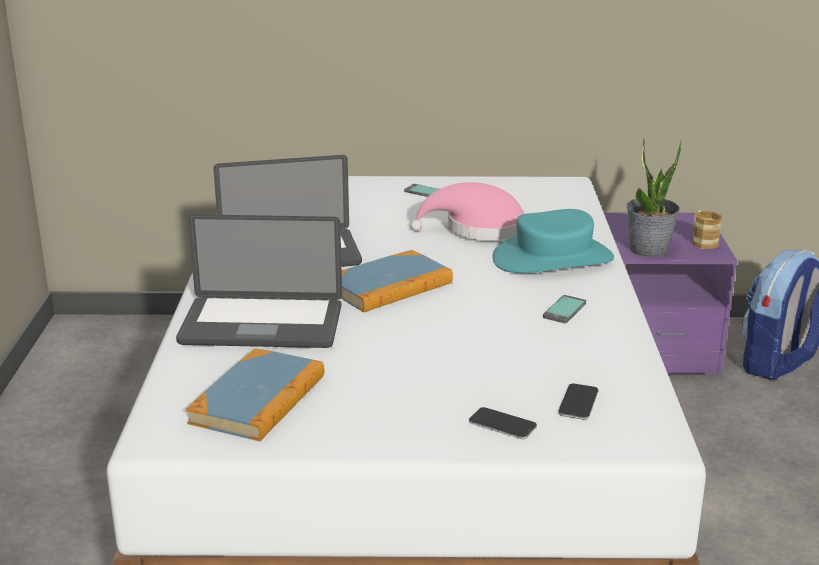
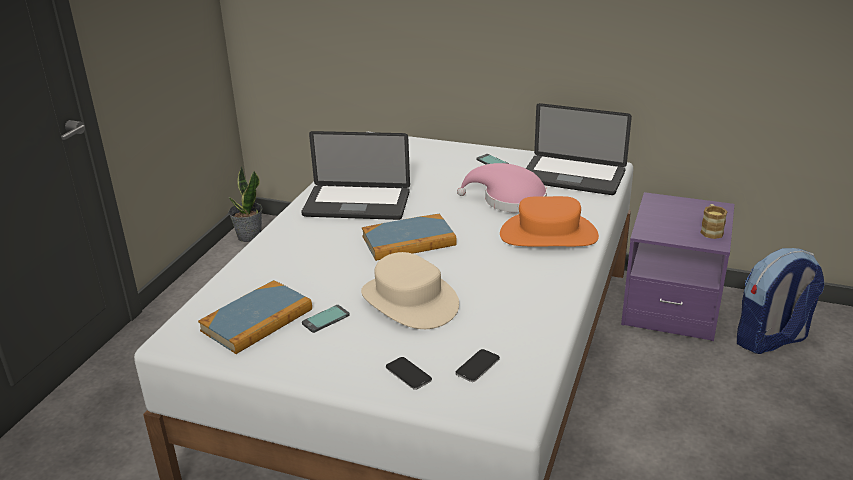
camera: 20 degrees right, 5 degrees up
laptop [176,214,342,348] -> laptop moved to [526,103,632,195]
turquoise hat [493,209,614,273] -> orange hat [500,196,599,246]
phone [543,295,586,323] -> phone moved to [302,305,350,333]
potted plant [627,138,681,257] -> potted plant moved to [228,166,262,242]
none -> beige hat [361,252,459,329]

